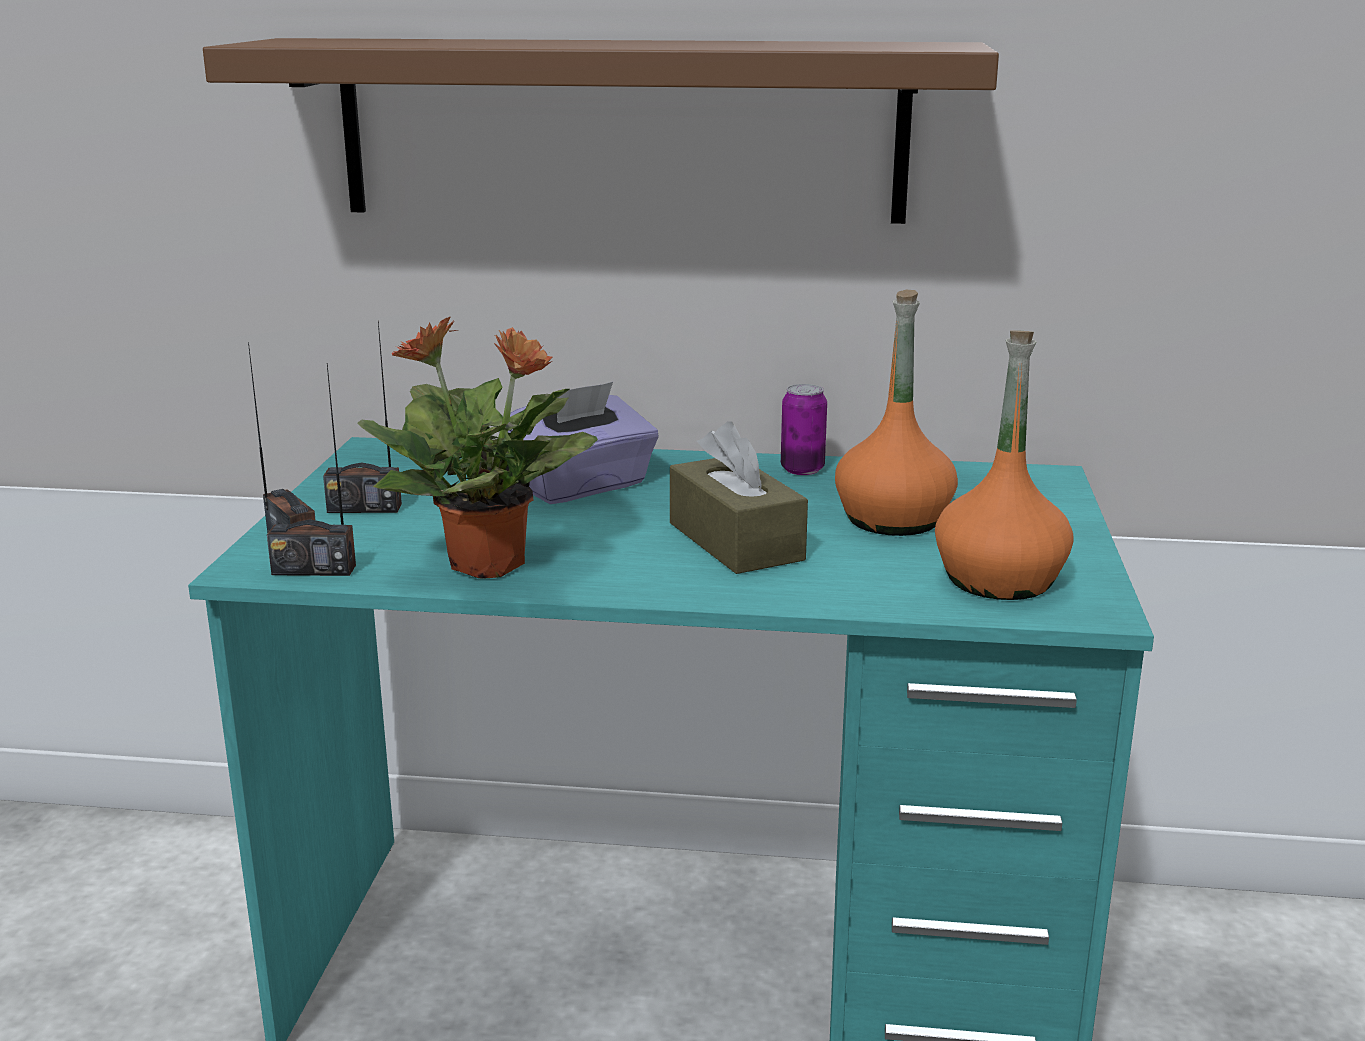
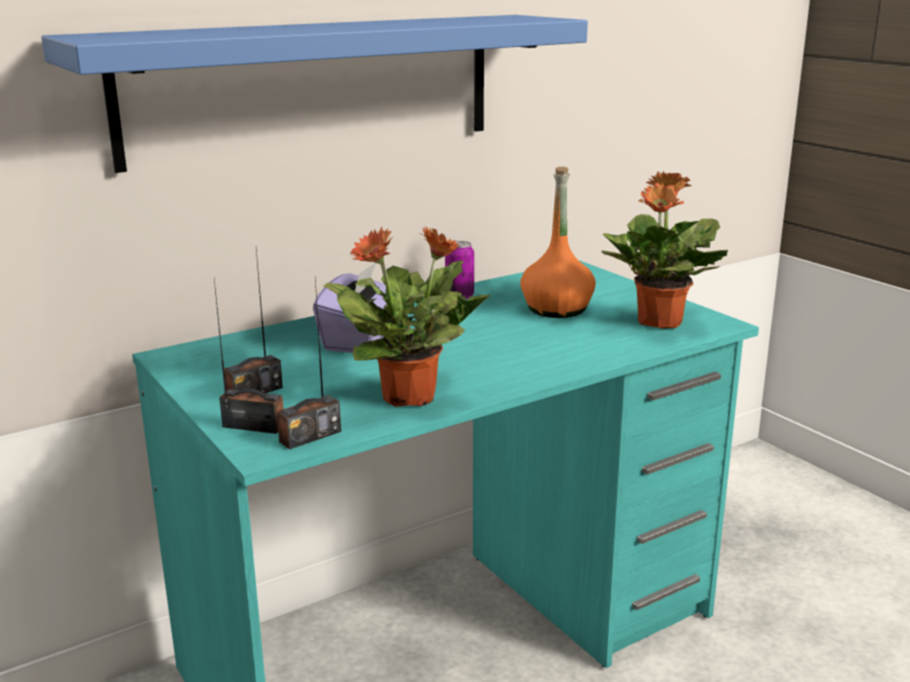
camera: 40 degrees left, 0 degrees up
brown shelf [203,38,999,224] -> blue shelf [41,15,588,173]
brown tissue box [670,421,808,574] -> none
orange bottle [935,330,1074,600] -> potted plant [602,171,728,329]

